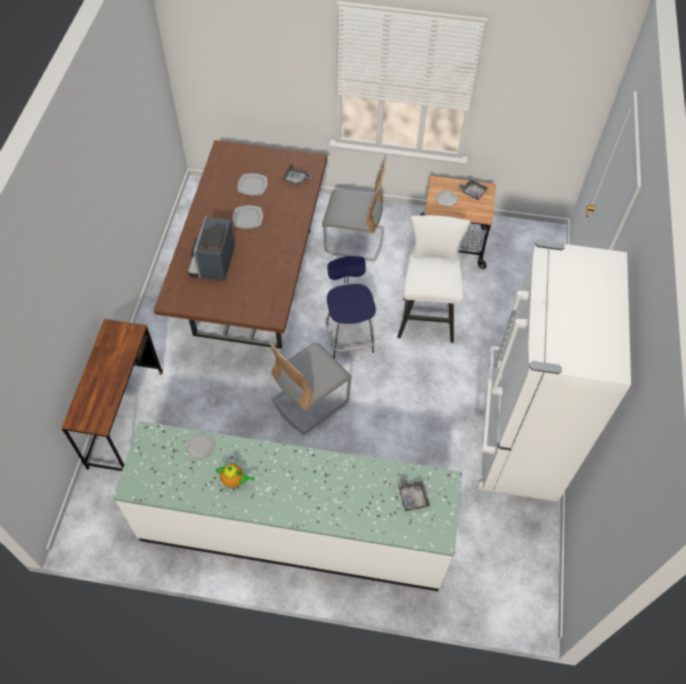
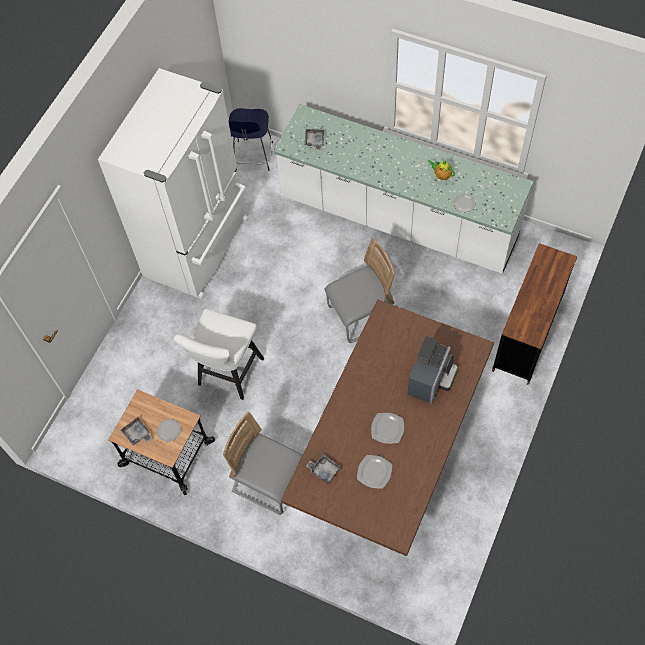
camera: 160 degrees left, 5 degrees up
blue stool [325,256,376,359] -> blue stool moved to [229,108,273,171]

